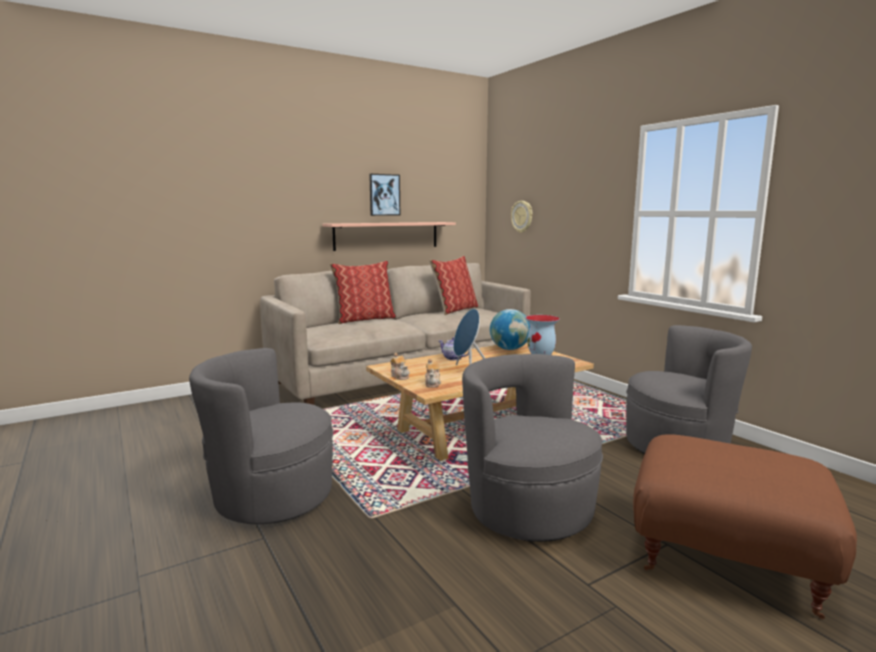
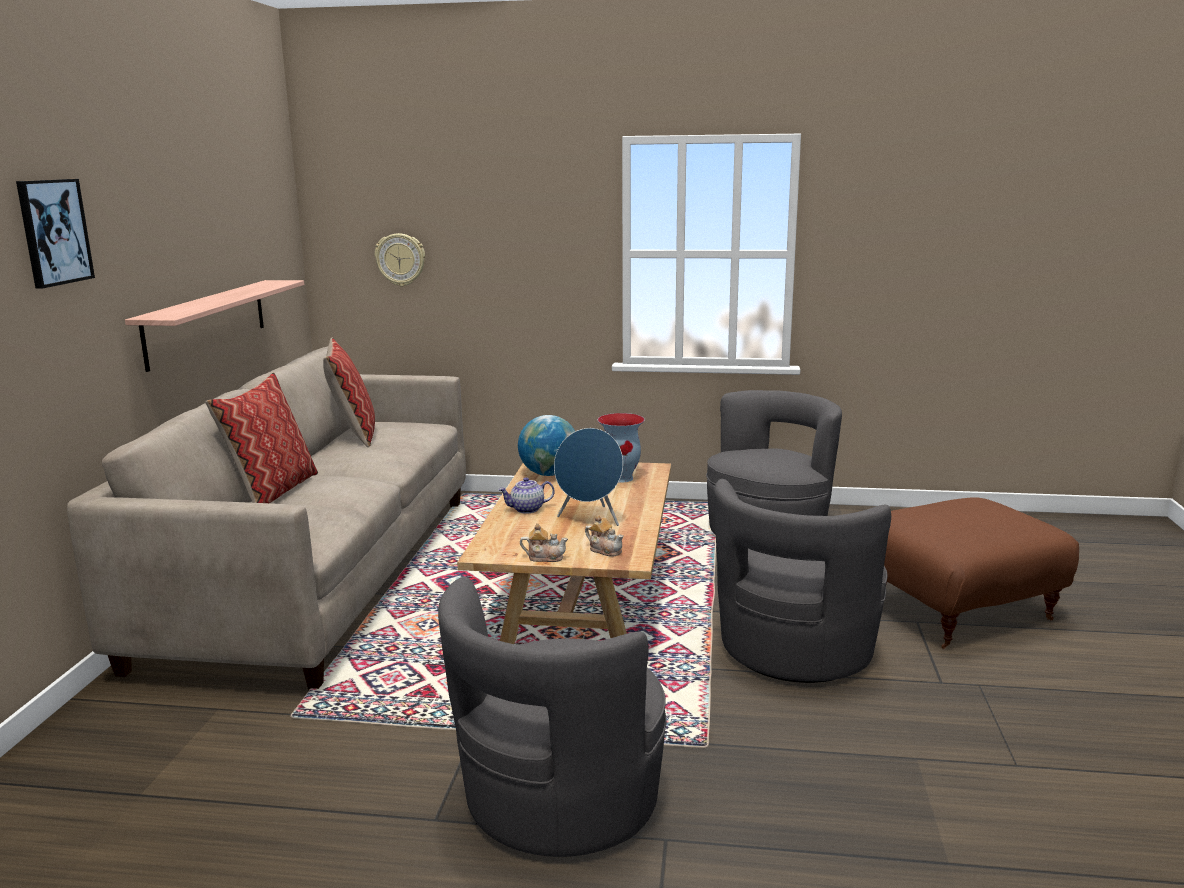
camera: 50 degrees left, 5 degrees up
picture [369,174,400,216] -> picture moved to [16,179,95,288]
grey armchair [462,354,603,542] -> grey armchair turned 60 degrees counterclockwise [714,479,891,683]

